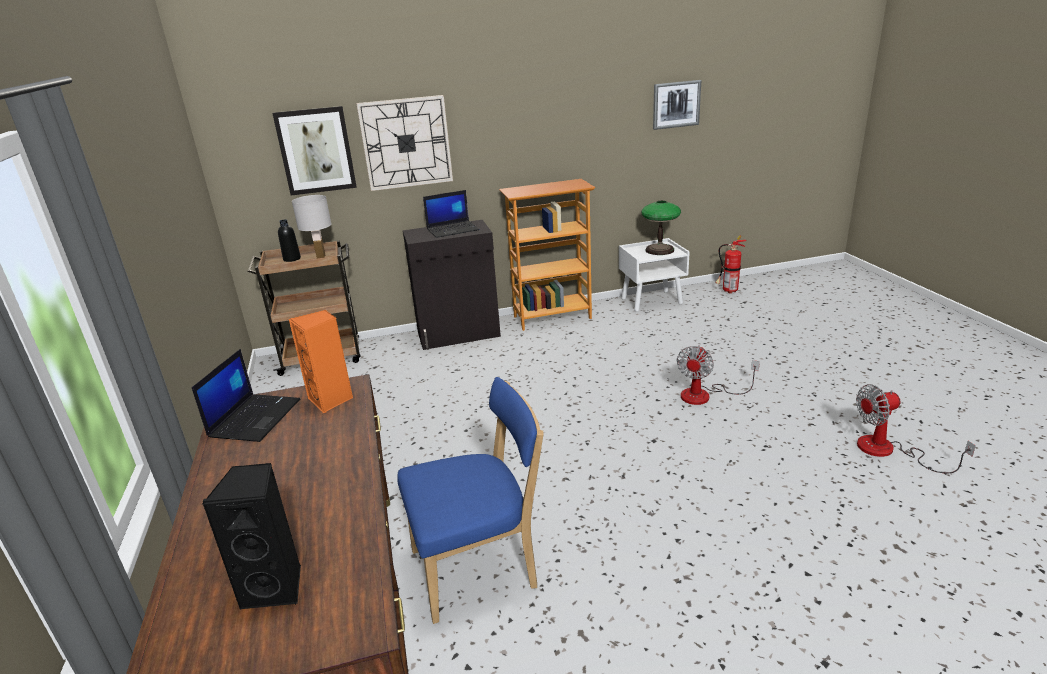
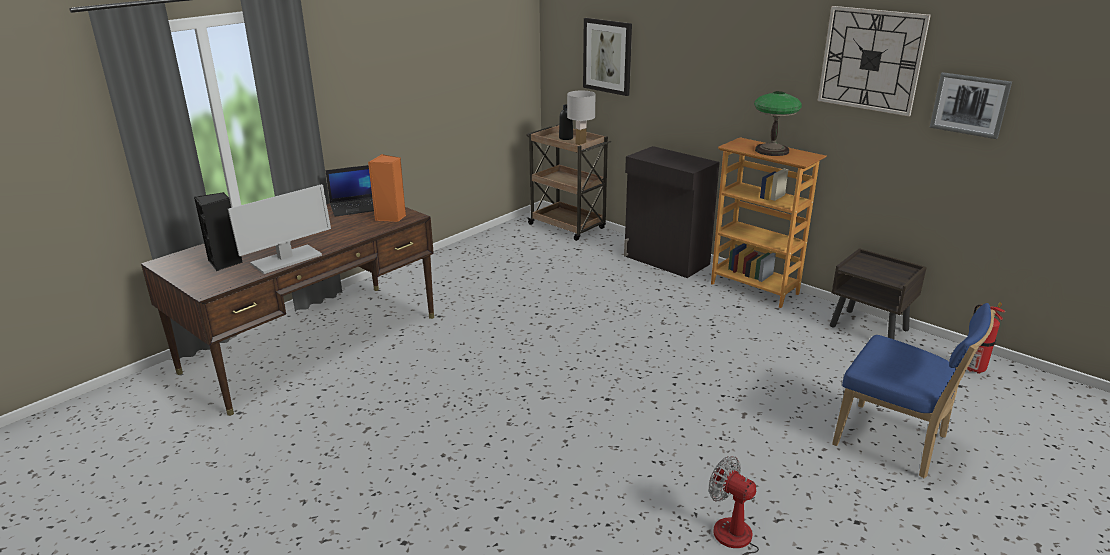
camera: 55 degrees right, 0 degrees up
wall clock [356,95,453,191] -> wall clock moved to [818,6,931,116]
blue chair [397,377,543,624] -> blue chair moved to [832,303,996,478]
laptop [423,190,479,238] -> none
white nightstand [619,238,690,312] -> brown nightstand [830,248,927,339]
table lamp [641,201,681,255] -> table lamp moved to [754,91,802,156]
fan [676,345,760,405] -> none
none -> monitor [228,184,331,274]

